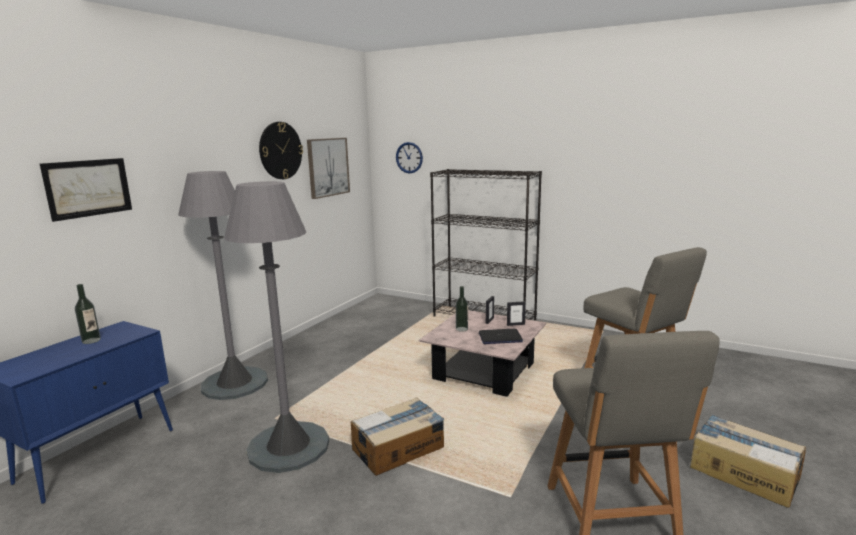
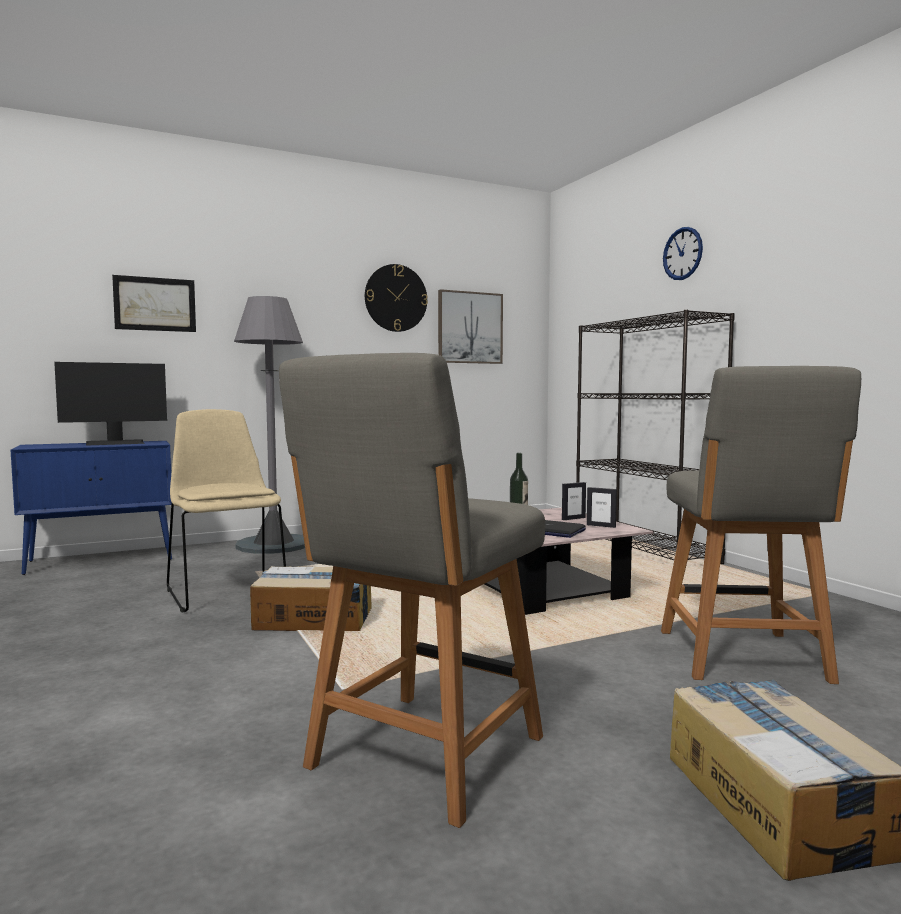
camera: 35 degrees right, 10 degrees down
bottle [75,284,101,344] -> monitor [54,362,167,446]
grey floor lamp [224,181,329,473] -> beige chair [167,409,286,613]
wall clock [396,142,423,173] -> wall clock moved to [663,227,703,280]

